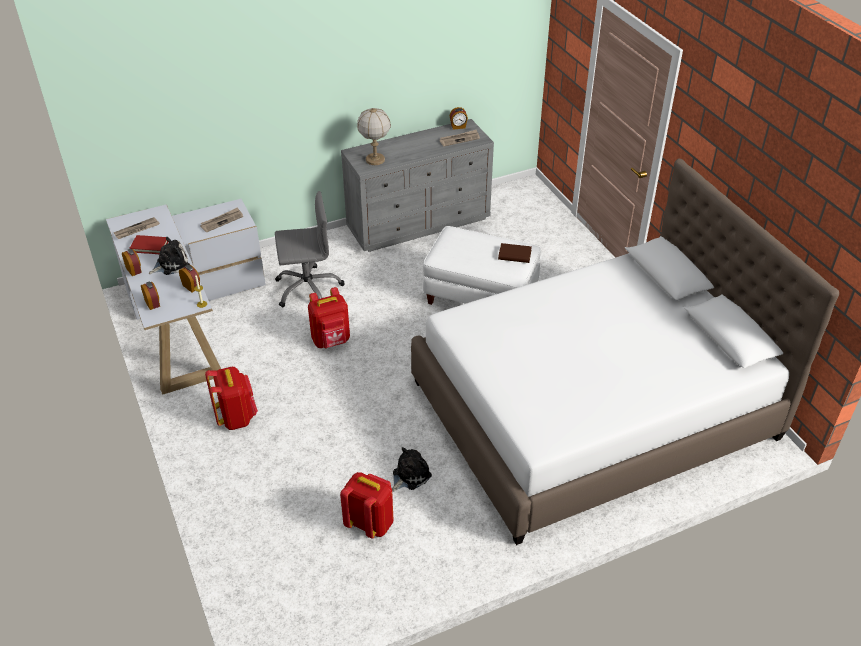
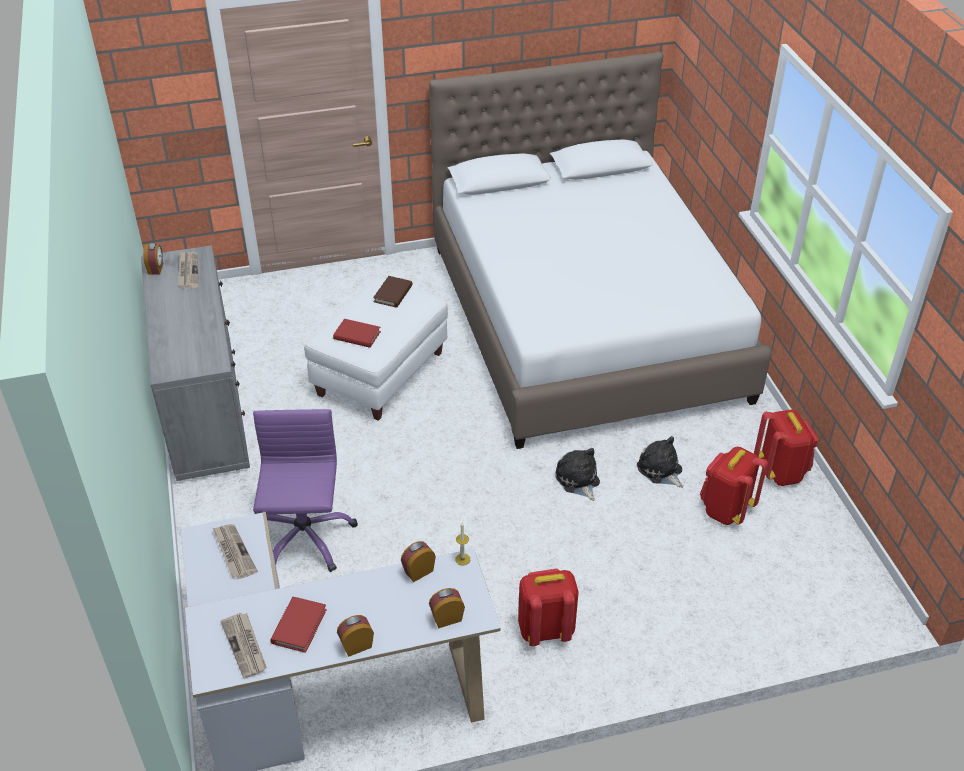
camera: 80 degrees left, 0 degrees up
plush toy [149,237,190,275] -> plush toy moved to [555,448,600,501]
grey office chair [275,191,345,308] -> purple office chair [253,409,358,572]
red backpack [308,287,350,348] -> red backpack moved to [754,410,818,486]
table lamp [357,108,391,165] -> none
none -> red book [333,319,381,348]

